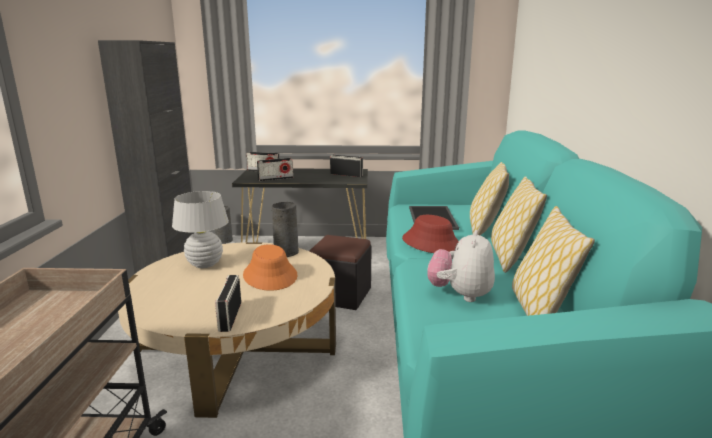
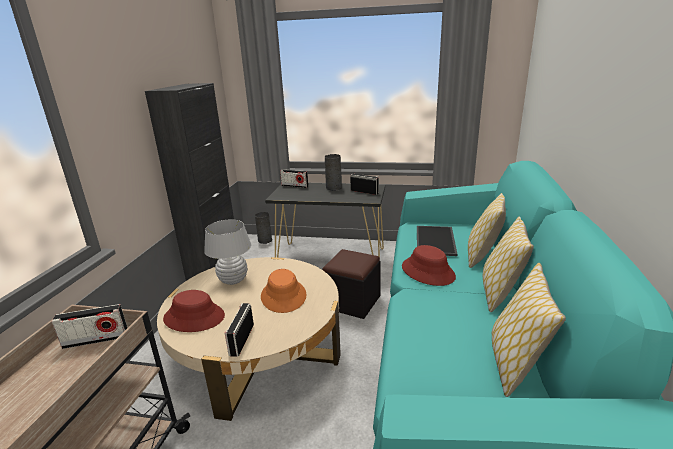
camera: 10 degrees right, 5 degrees up
radio [257,158,293,181] -> radio moved to [51,304,127,349]
grey vase [272,202,299,257] -> grey vase moved to [325,154,342,191]
plush toy [427,230,495,302] -> none
none -> red hat [163,290,225,332]

